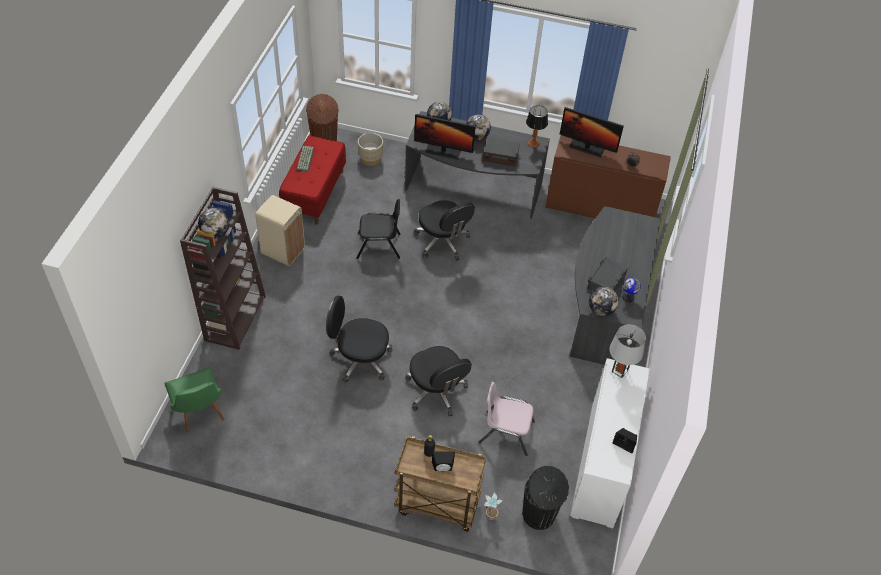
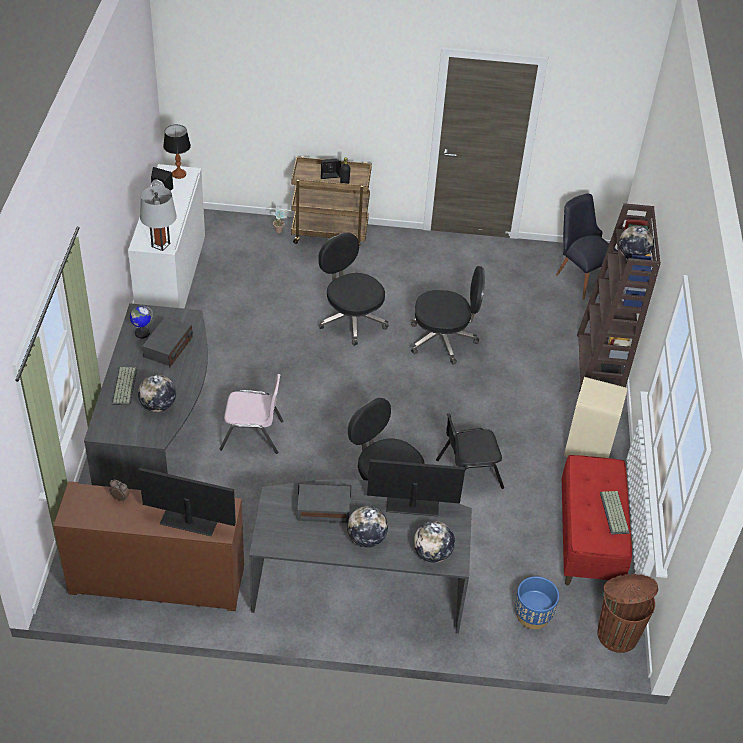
camera: 170 degrees right, 5 degrees down
green chair [164,368,224,433] -> black chair [556,194,618,300]
beige planter [358,133,383,166] -> blue planter [515,576,559,629]
pink chair [479,382,535,456] -> pink chair moved to [220,374,283,454]
black trash can [523,466,569,530] -> none
table lamp [526,105,548,148] -> table lamp moved to [163,125,191,179]
globe [589,287,619,316] -> globe moved to [138,374,176,412]
none -> keyboard [112,367,137,405]

